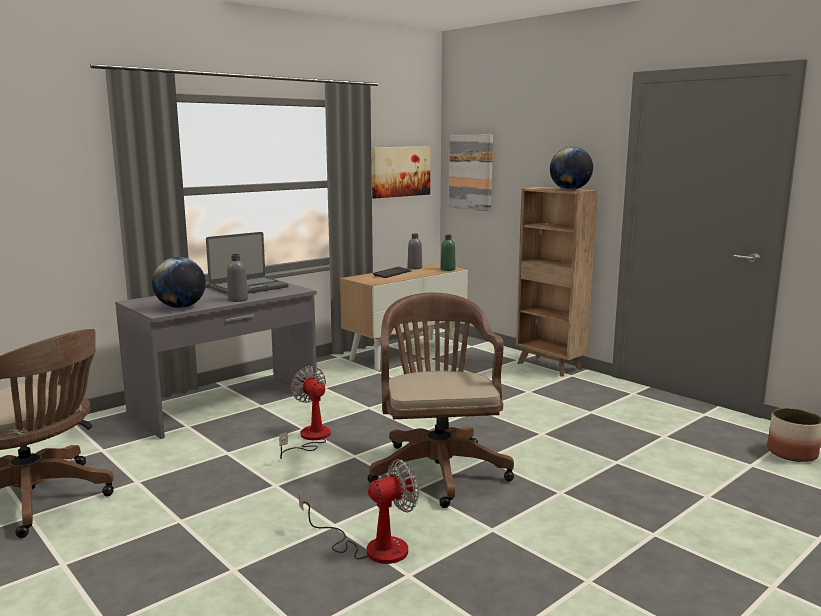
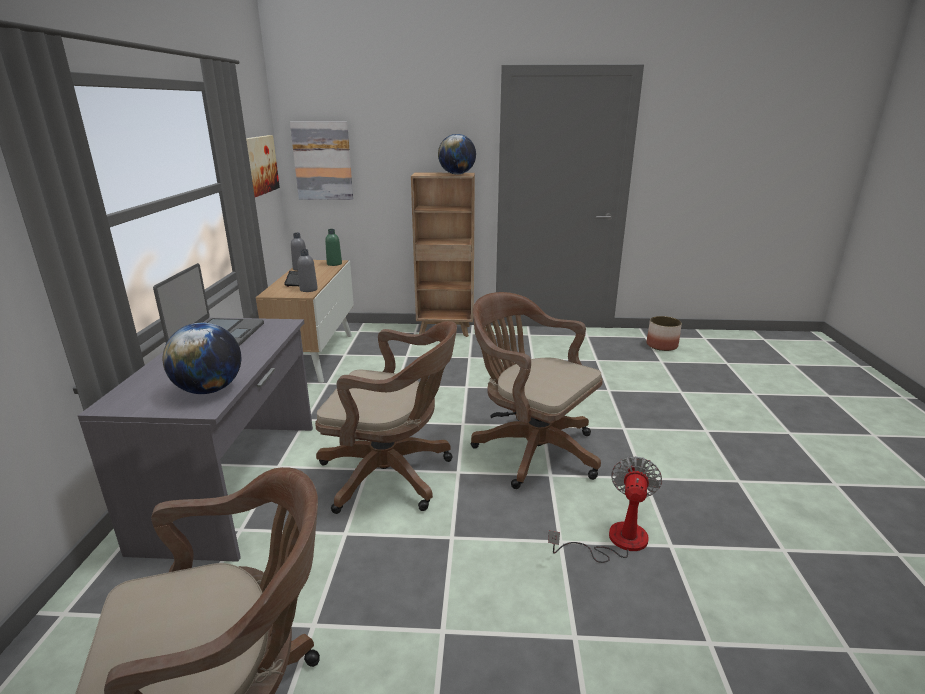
camera: 45 degrees left, 10 degrees up
grey bottle [227,254,248,302] -> grey bottle moved to [298,249,318,292]
fan [279,366,331,459] -> brown office chair [315,321,457,514]

